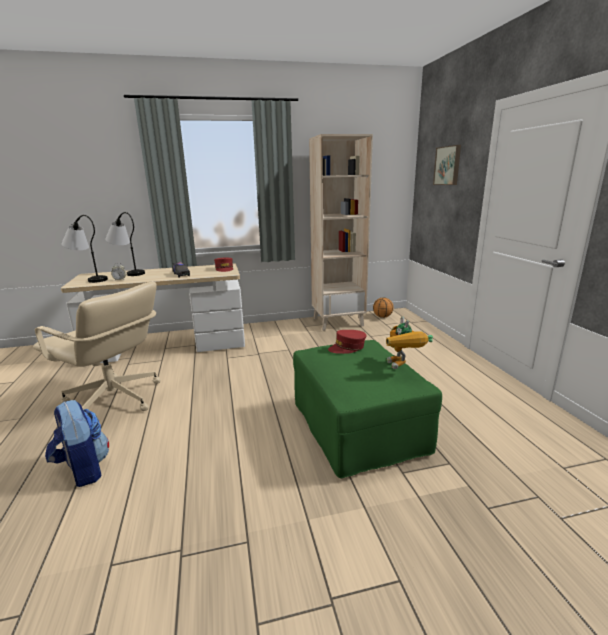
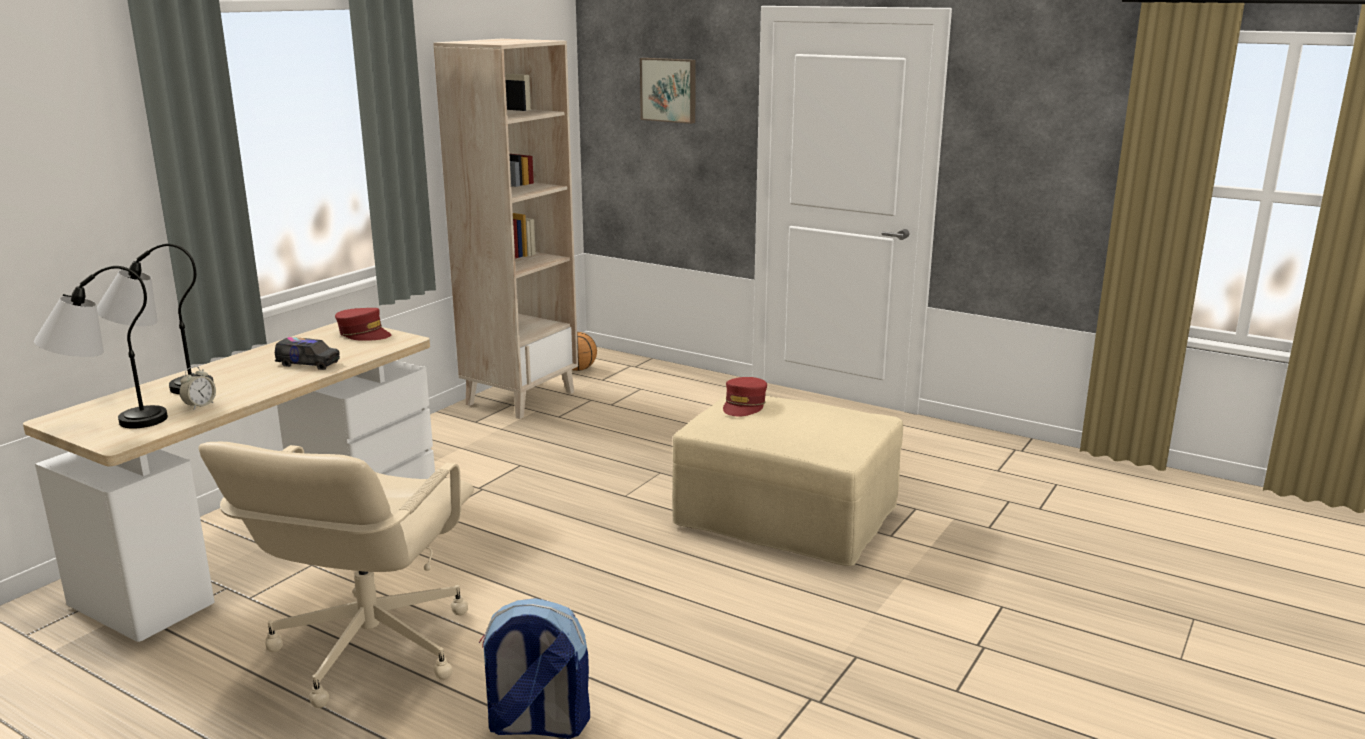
camera: 45 degrees left, 0 degrees up
beige office chair [33,282,161,411] -> beige office chair turned 120 degrees clockwise [198,442,474,708]
green ottoman [293,340,442,478] -> beige ottoman [672,395,903,566]
toy robot [386,316,433,369] -> none

